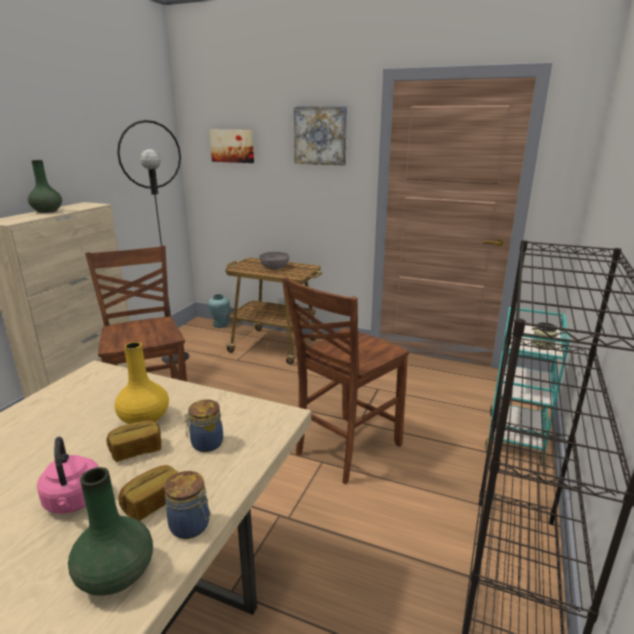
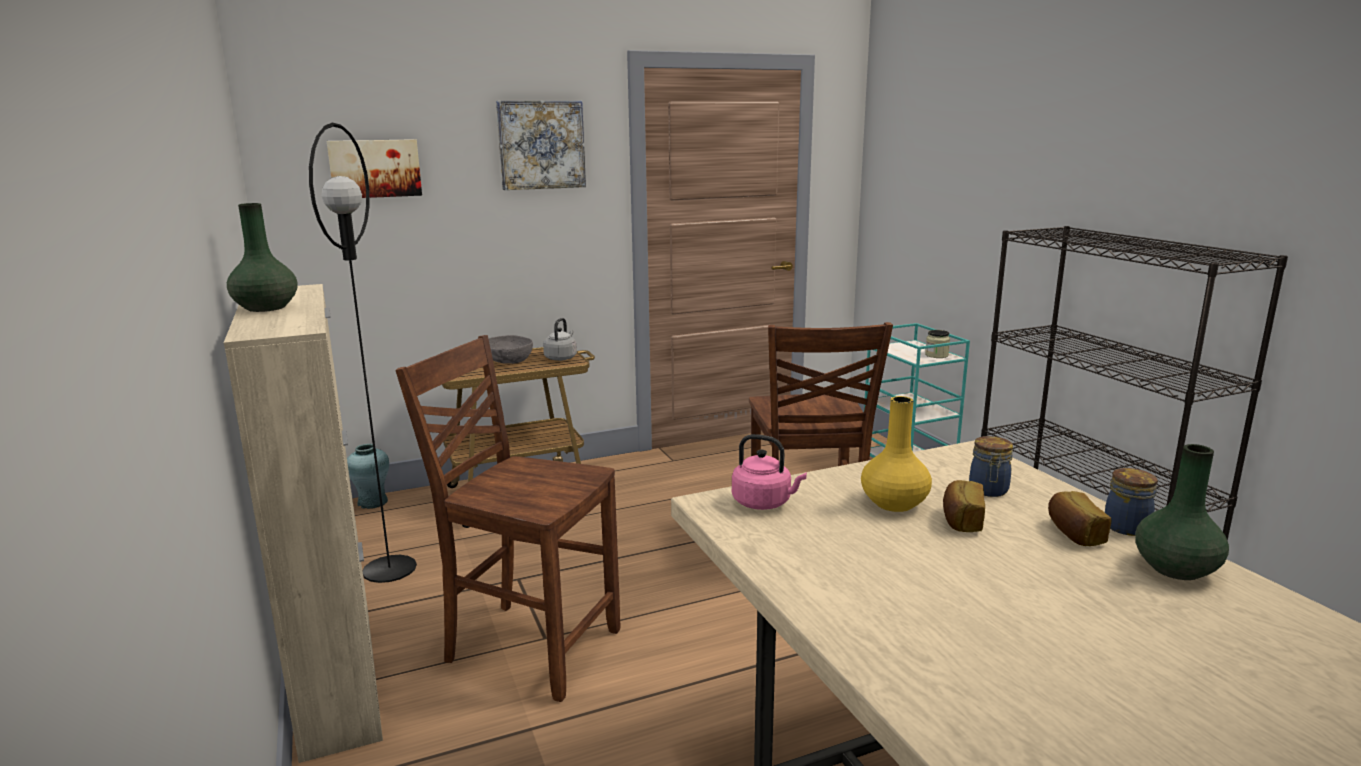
camera: 45 degrees left, 5 degrees down
pink kettle [37,437,98,514] -> pink kettle moved to [732,434,807,510]
none -> grey kettle [543,318,577,361]

